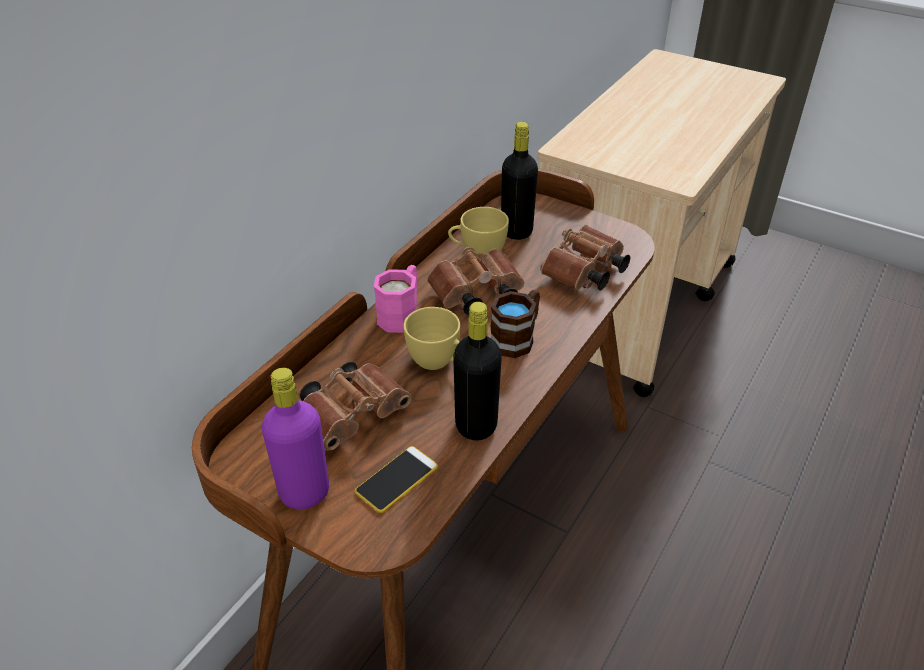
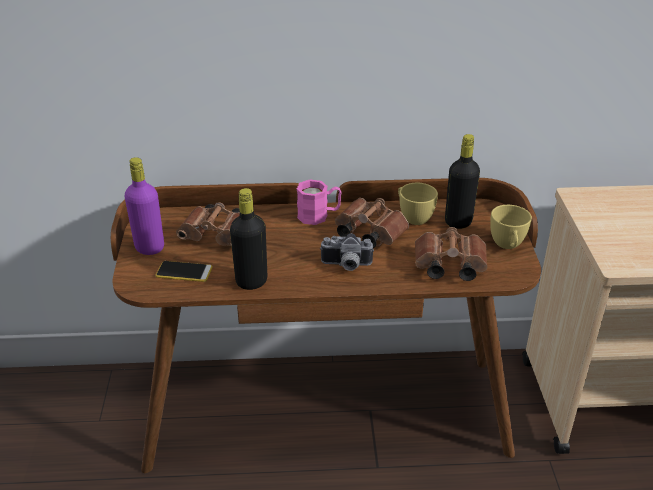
camera: 55 degrees right, 5 degrees down
yellow cup [403,307,460,370] -> yellow cup moved to [490,205,532,249]
brown mug [491,290,540,358] -> camera [320,233,374,271]

